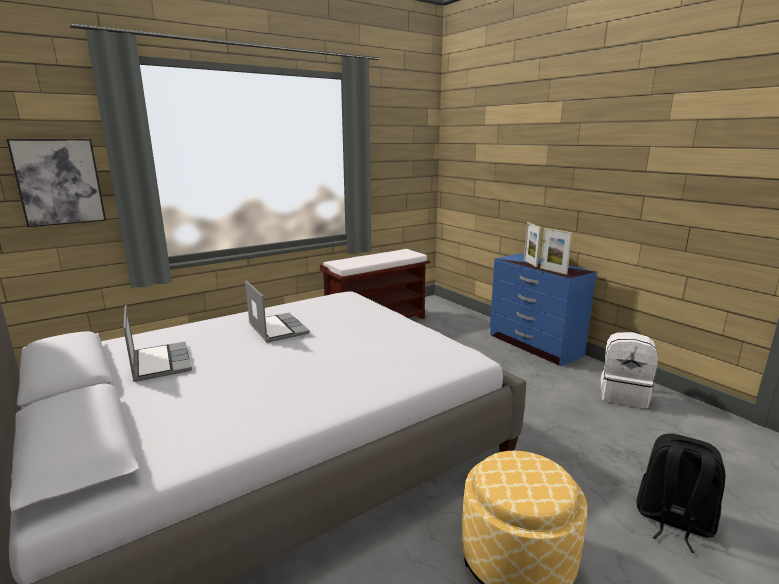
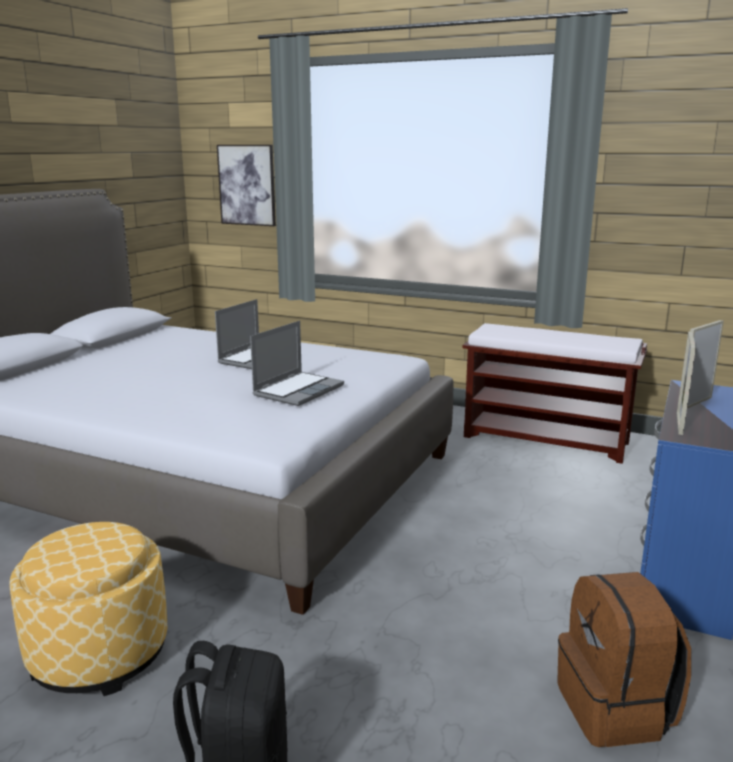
camera: 60 degrees right, 0 degrees up
laptop [123,305,192,382] -> laptop moved to [250,321,344,406]
white backpack [601,332,658,409] -> brown backpack [557,572,691,747]

